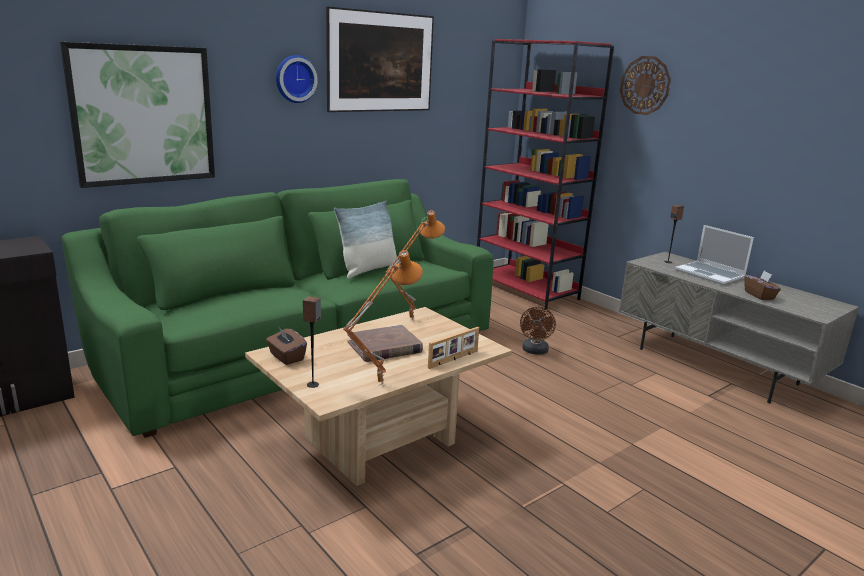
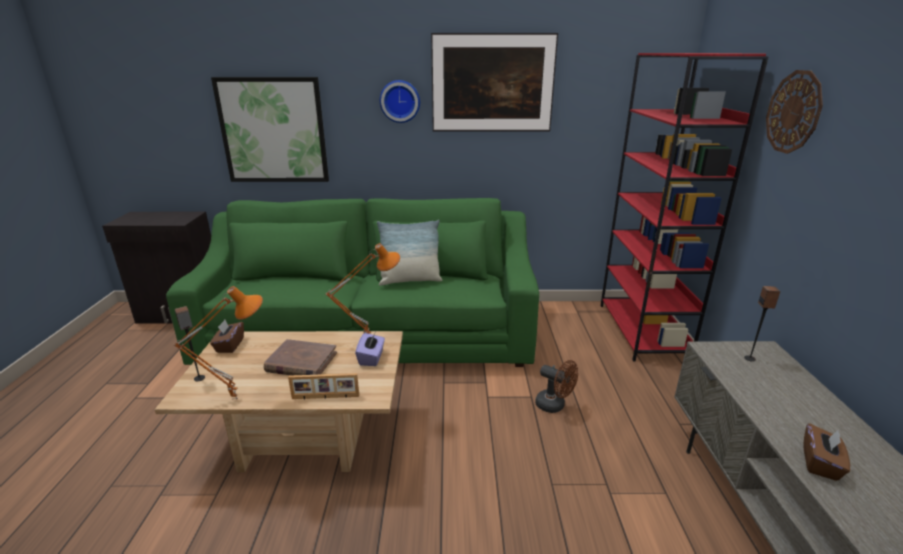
camera: 40 degrees right, 5 degrees up
brown fan [520,307,556,355] -> brown fan turned 105 degrees counterclockwise [535,360,578,413]
laptop [675,225,754,285] -> none
none -> purple tissue box [355,333,385,366]

